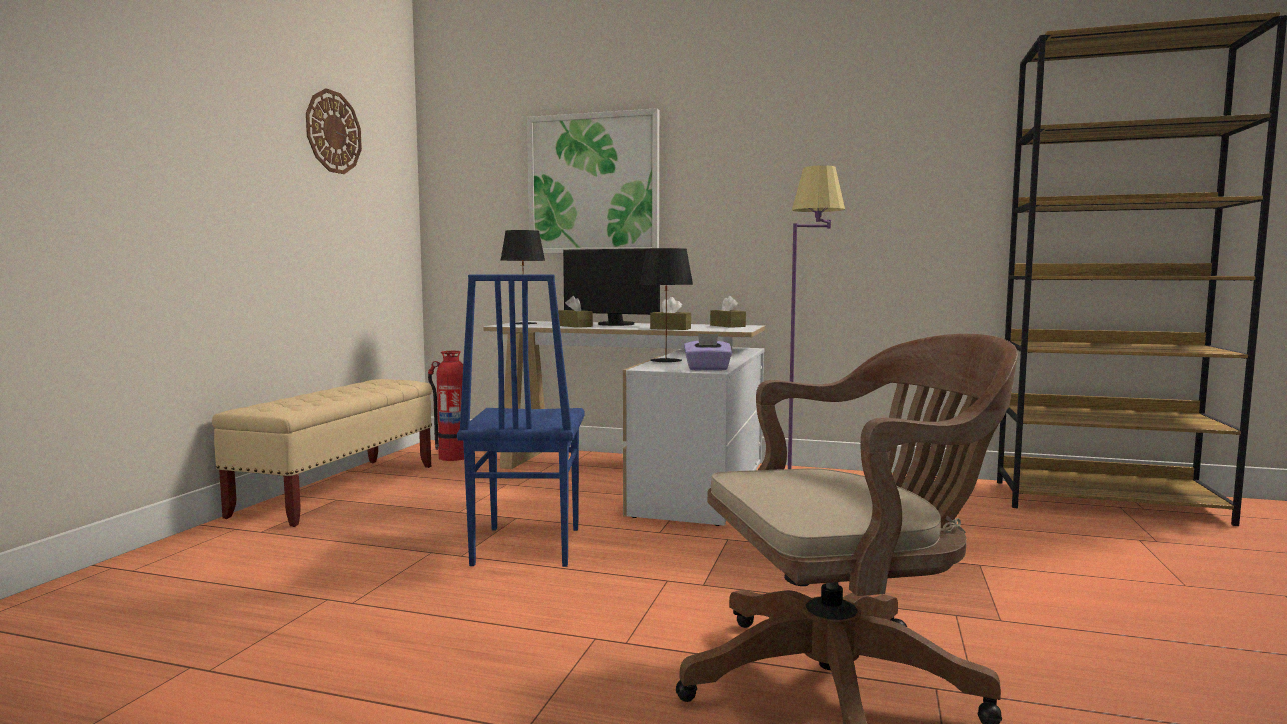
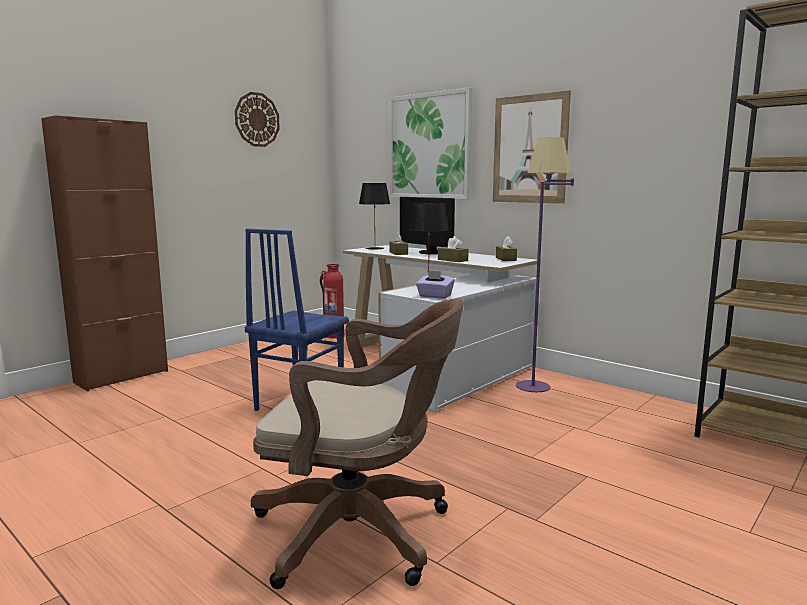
camera: 25 degrees right, 5 degrees up
beige bench [212,379,432,527] -> none
none -> brown cabinet [41,115,168,391]
none -> picture [493,90,571,204]

